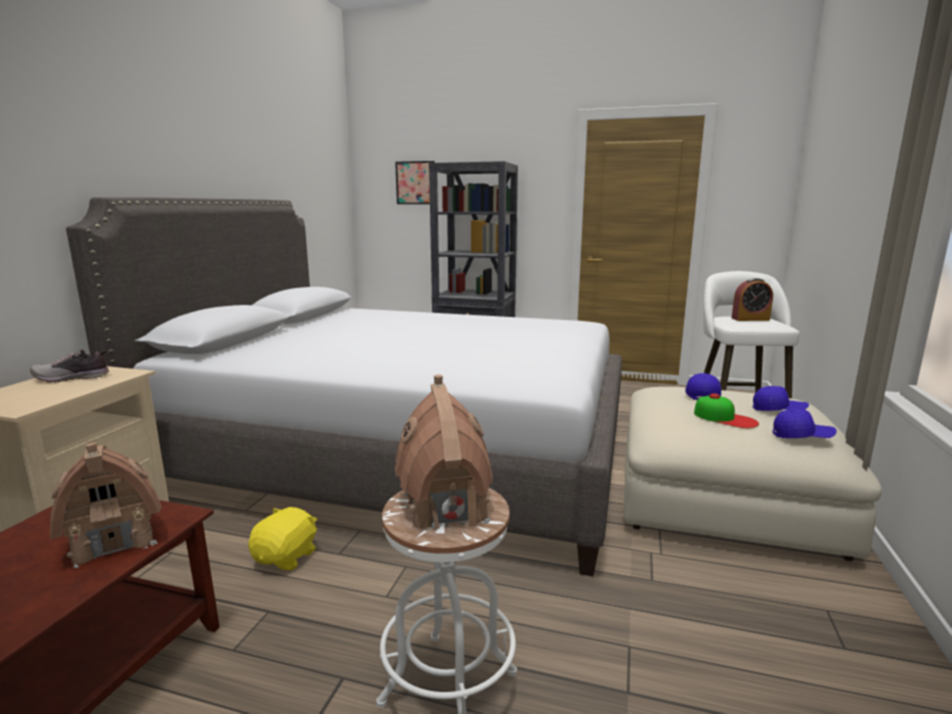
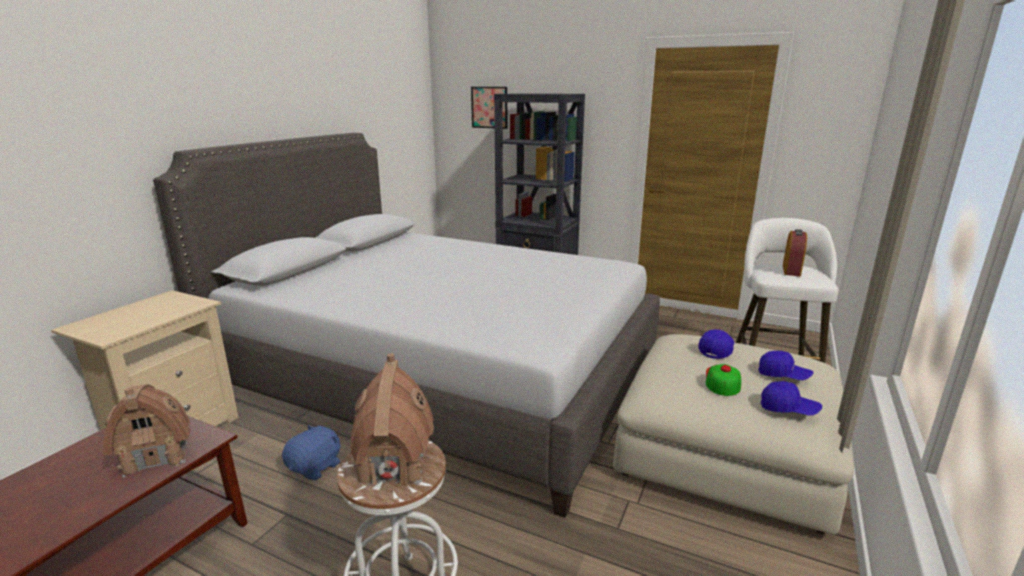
camera: 10 degrees right, 5 degrees up
shoe [30,350,109,383] -> none
yellow plush toy [248,507,317,571] -> blue plush toy [282,424,341,480]
cap [694,394,759,428] -> cap turned 120 degrees counterclockwise [706,364,741,396]
alarm clock [732,278,773,321] -> alarm clock turned 75 degrees counterclockwise [783,229,807,276]

